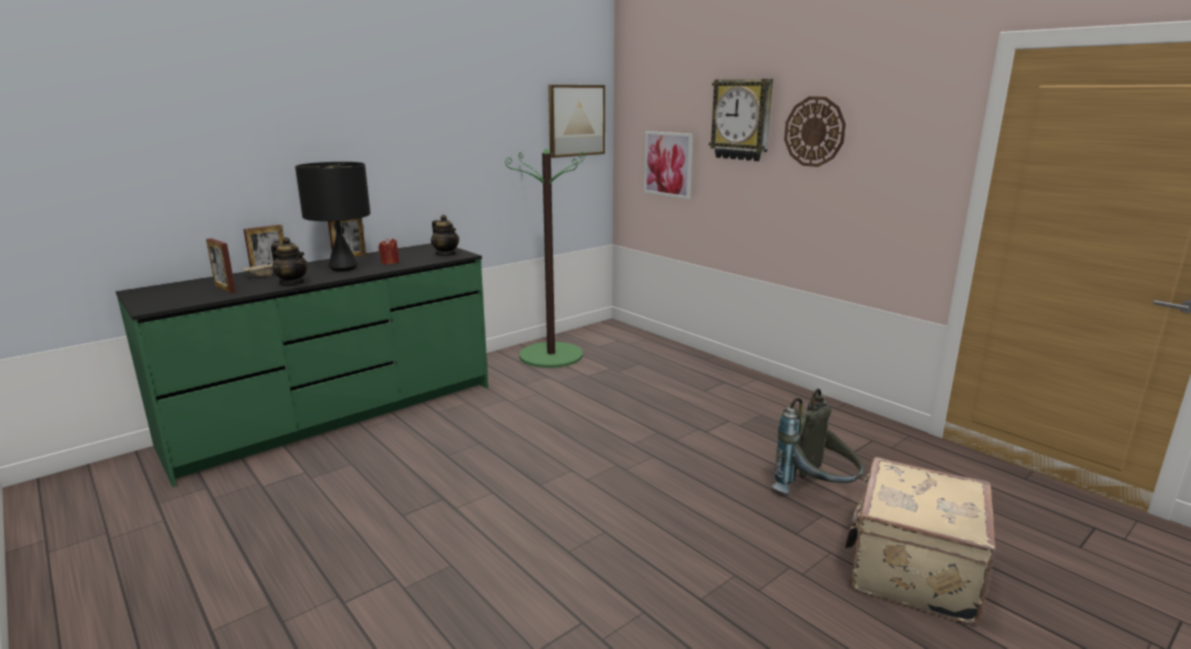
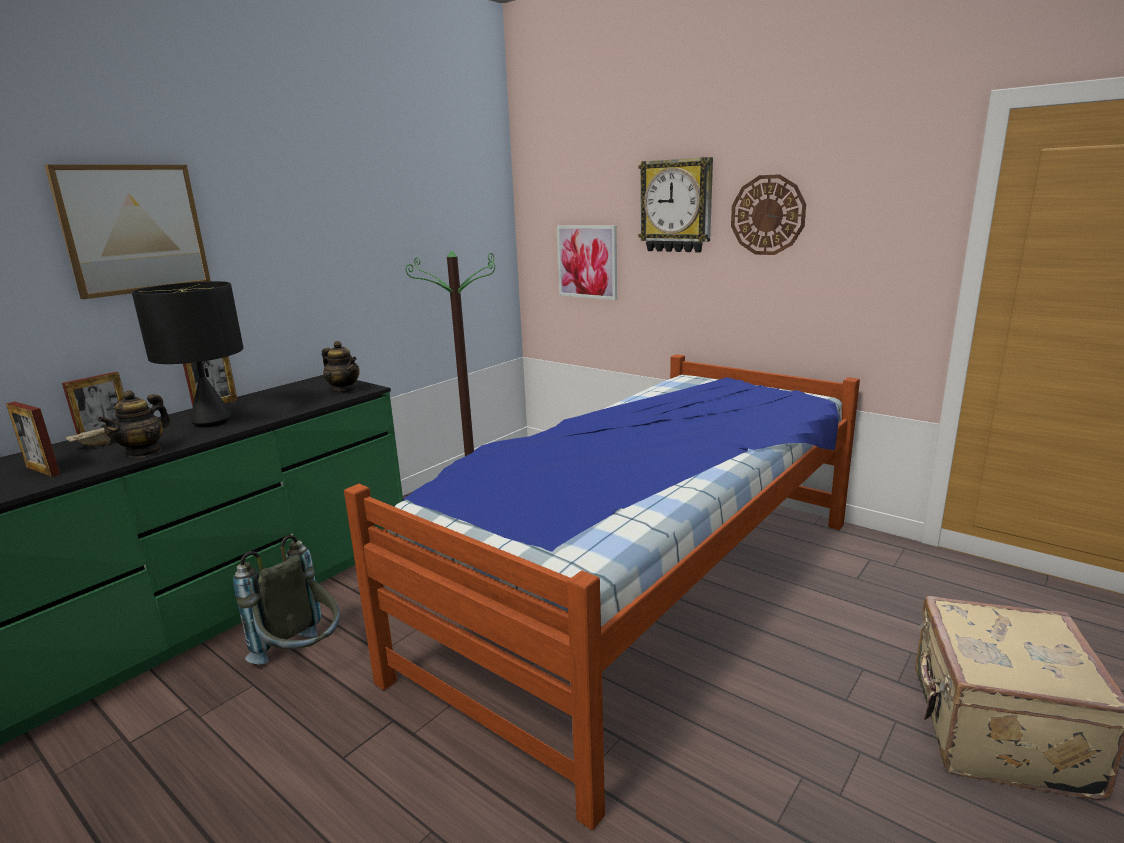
camera: 10 degrees left, 0 degrees up
teapot [271,237,308,285] -> teapot turned 90 degrees clockwise [98,390,171,458]
red candle [378,238,399,265] -> none
picture [548,85,605,158] -> picture moved to [44,164,211,299]
grey backpack [771,389,863,494] -> grey backpack moved to [233,535,340,664]
none -> bed [344,354,860,830]

